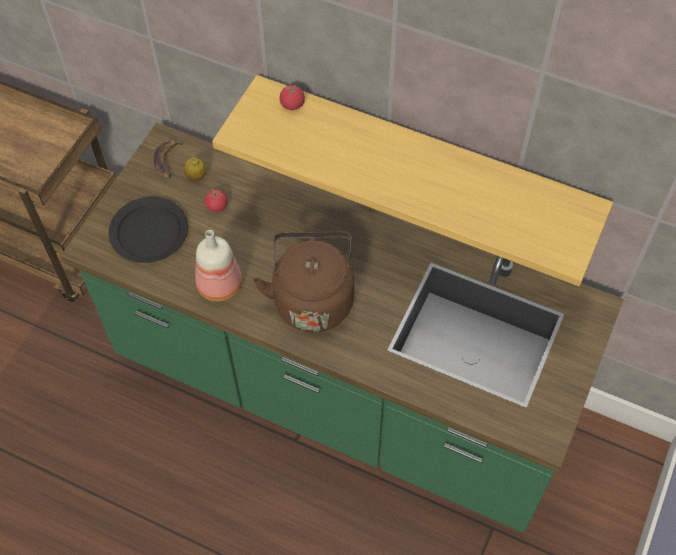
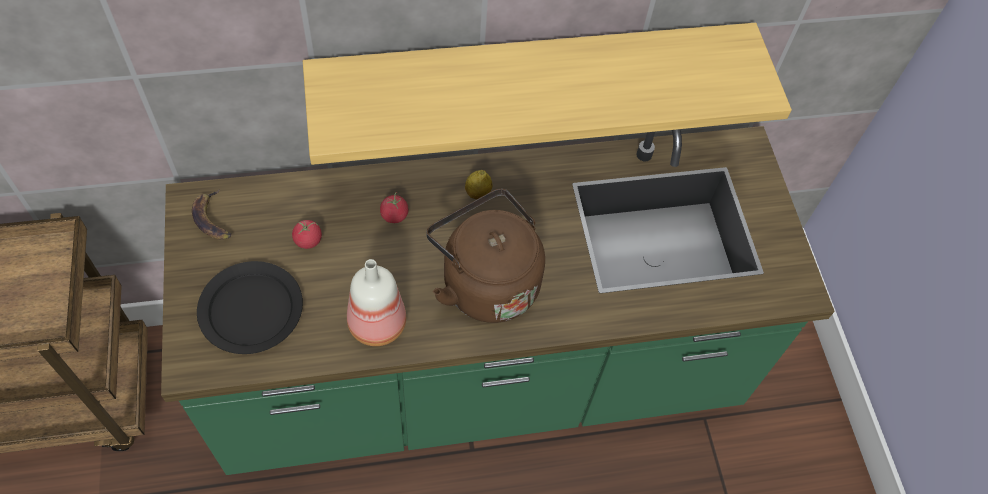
camera: 40 degrees left, 0 degrees up
lemon [184,158,206,181] -> lemon moved to [465,170,492,199]
tomato [280,84,305,110] -> tomato moved to [380,192,409,223]

